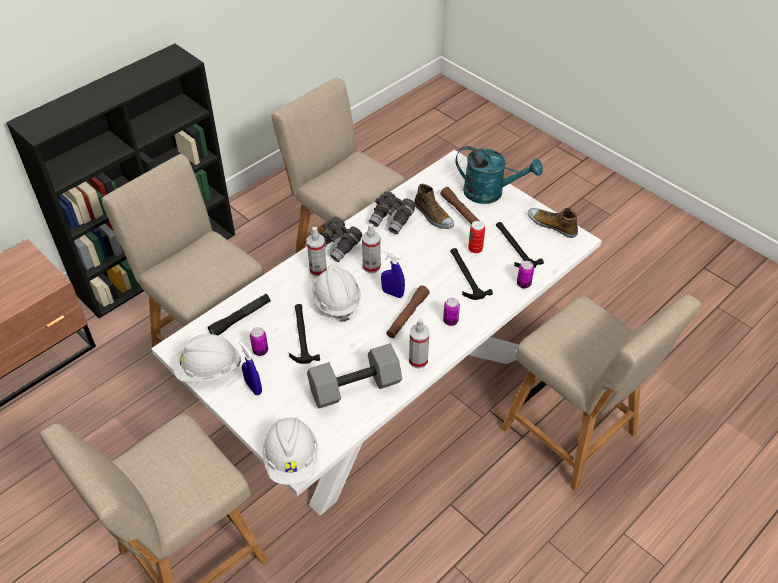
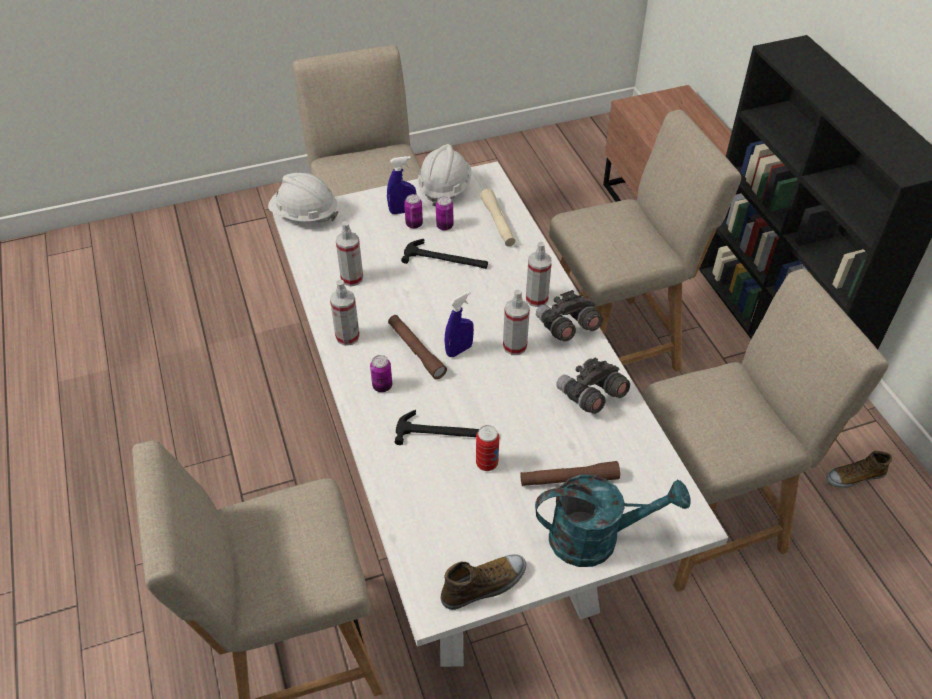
camera: 115 degrees right, 0 degrees up
black flashlight [208,294,271,335] -> beige flashlight [480,189,515,247]
grey dumbbell [307,343,402,409] -> spray bottle [336,221,363,286]
white hard hat [312,265,361,322] -> none
shoe [414,184,454,229] -> shoe moved to [826,451,892,488]
turquoise watering can [455,146,543,204] -> turquoise watering can turned 135 degrees counterclockwise [535,475,691,567]
hammer [496,222,544,268] -> none
can [517,261,534,288] -> can moved to [404,194,423,229]

